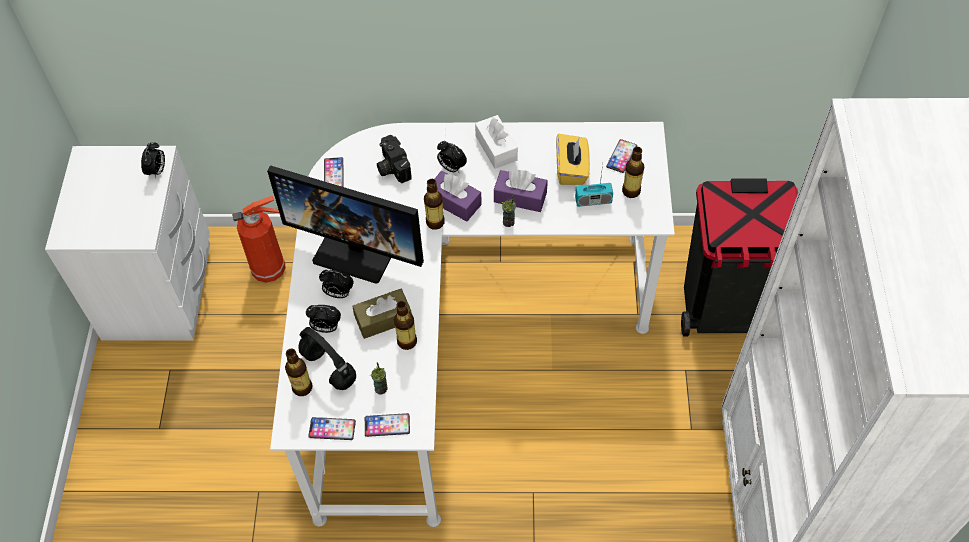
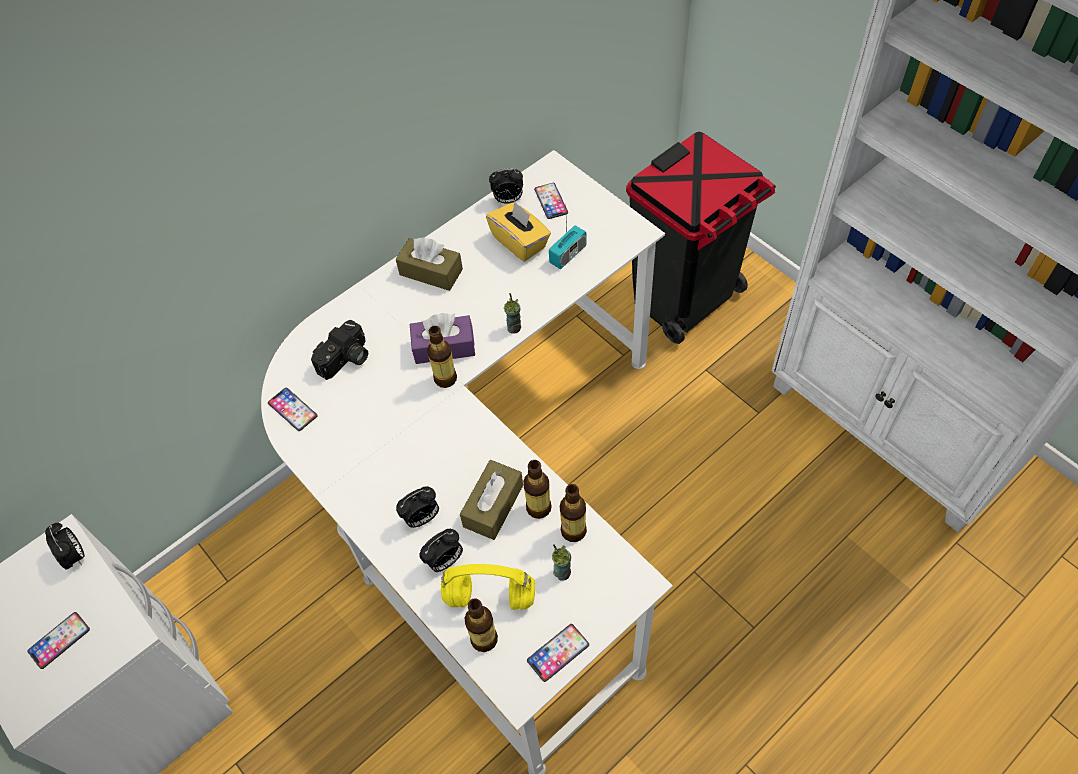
camera: 40 degrees left, 0 degrees up
fire extinguisher [232,196,285,283] -> none
monitor [267,165,424,284] -> none
black headphones [299,327,356,390] -> yellow headphones [441,564,535,610]
phone [365,413,410,437] -> phone moved to [27,612,90,669]
camera [377,135,411,183] -> camera turned 75 degrees counterclockwise [311,320,368,380]
alarm clock [437,141,467,173] -> alarm clock moved to [489,168,523,204]
white tissue box [475,115,518,169] -> brown tissue box [396,237,463,291]
purple tissue box [494,170,548,212] -> none
bottle [622,147,644,198] -> bottle moved to [560,484,587,542]

